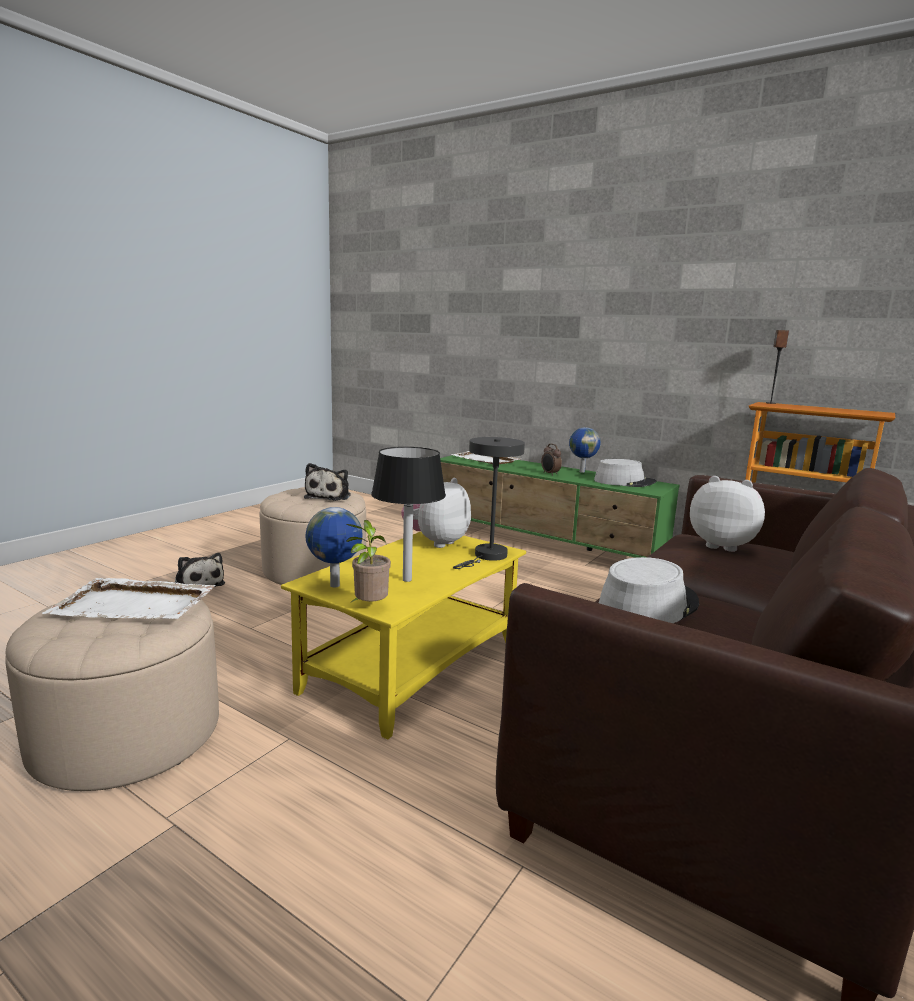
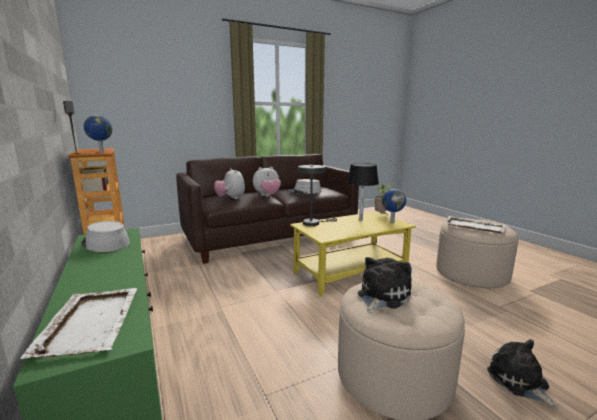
camera: 150 degrees left, 0 degrees up
plush toy [401,478,471,548] -> plush toy moved to [253,166,281,196]
alarm clock [541,444,562,476] -> none
globe [569,427,601,473] -> globe moved to [84,115,113,153]

